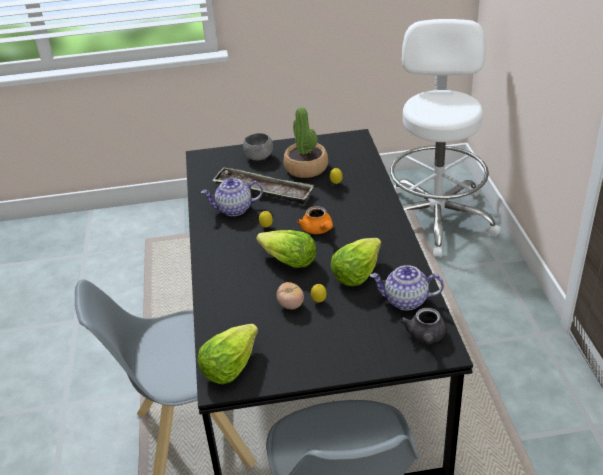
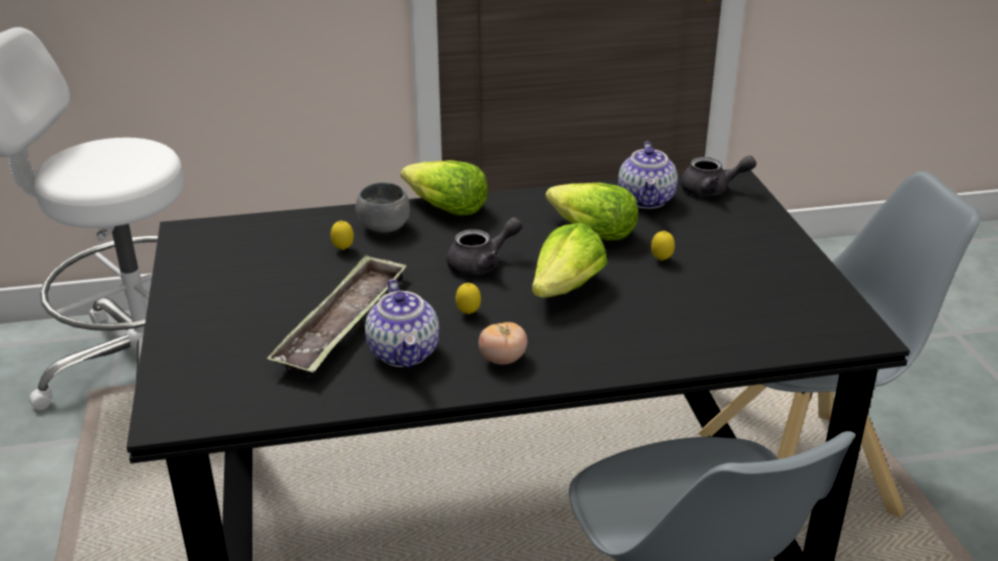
camera: 95 degrees left, 5 degrees down
lettuce [198,324,258,384] -> lettuce moved to [401,160,488,216]
grey bowl [243,133,273,161] -> grey bowl moved to [356,182,410,233]
tomato [277,282,304,309] -> tomato moved to [479,322,527,364]
potted plant [284,107,328,178] -> none
orange teapot [297,206,333,234] -> grey teapot [446,217,522,275]

